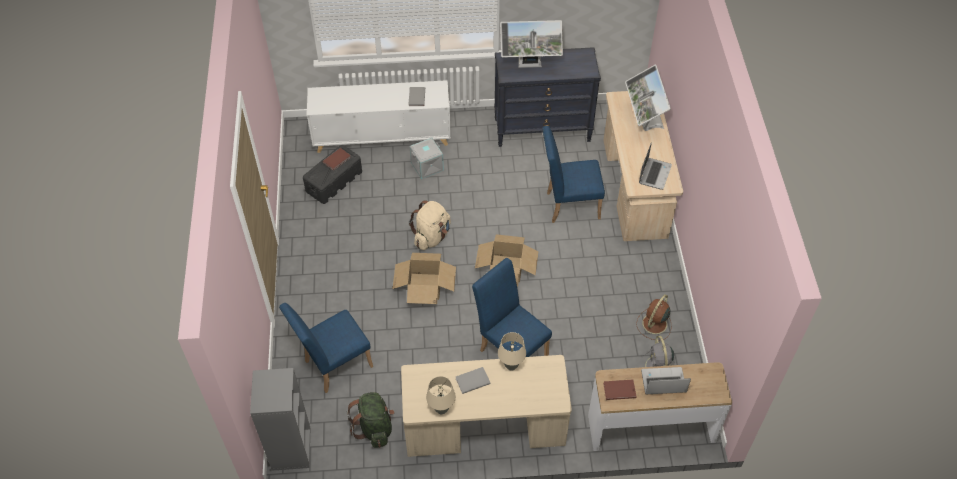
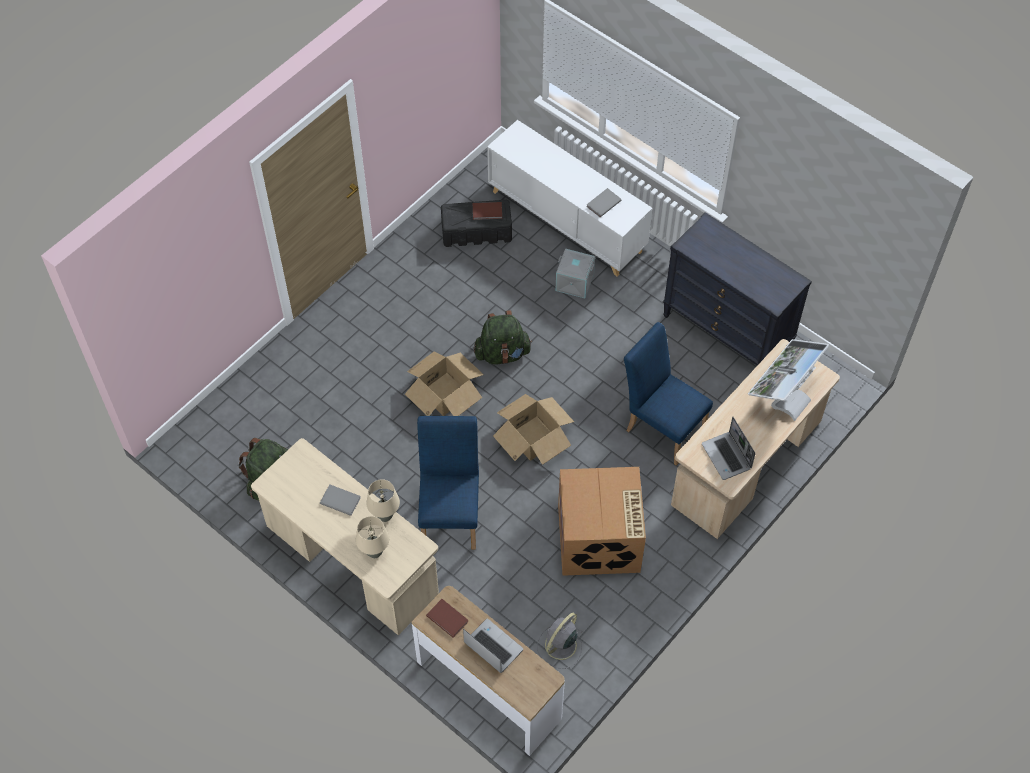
camera: 45 degrees right, 5 degrees up
grey bookcase [250,368,310,471] -> none
blue chair [279,303,373,393] -> none
beige backpack [409,200,451,250] -> green backpack [474,310,532,365]
beige table lamp [426,376,456,414] -> beige table lamp moved to [356,516,389,558]
monitor [500,20,563,68] -> none
brown fan [636,294,672,340] -> none
laptop [639,142,672,190] -> laptop turned 90 degrees clockwise [702,417,755,480]
none -> cardboard box [558,467,646,576]

